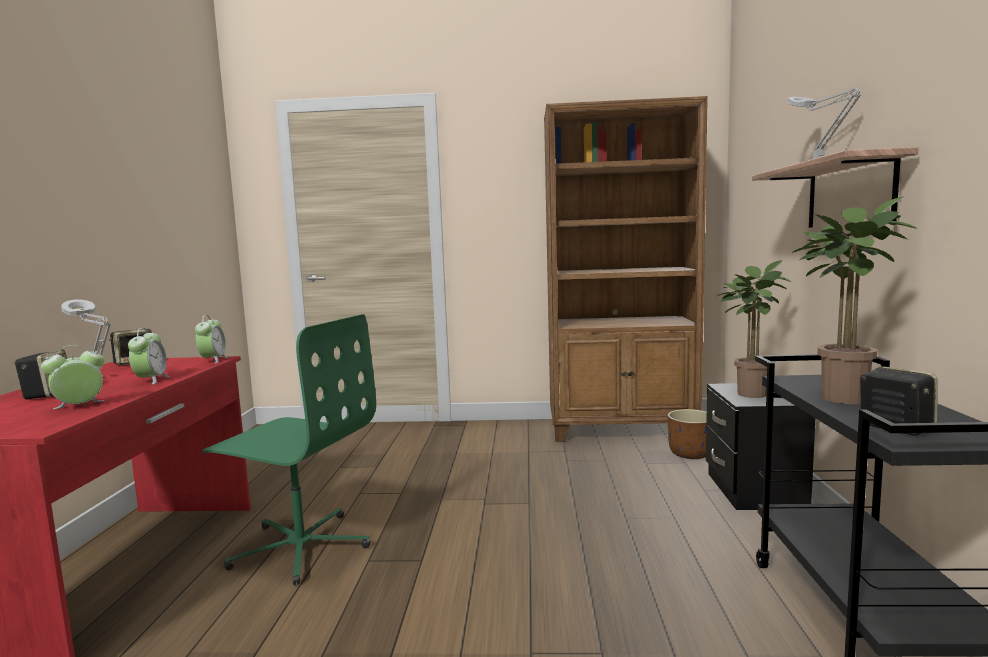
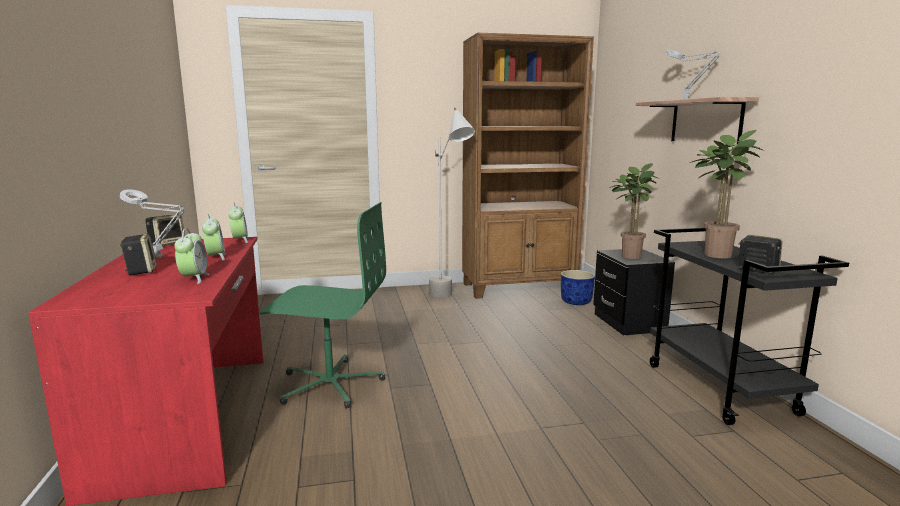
camera: 15 degrees left, 5 degrees up
alarm clock [41,345,104,409] -> alarm clock turned 135 degrees clockwise [175,229,210,284]
brown planter [668,409,707,459] -> blue planter [561,270,595,305]
none -> grey floor lamp [429,108,475,298]

